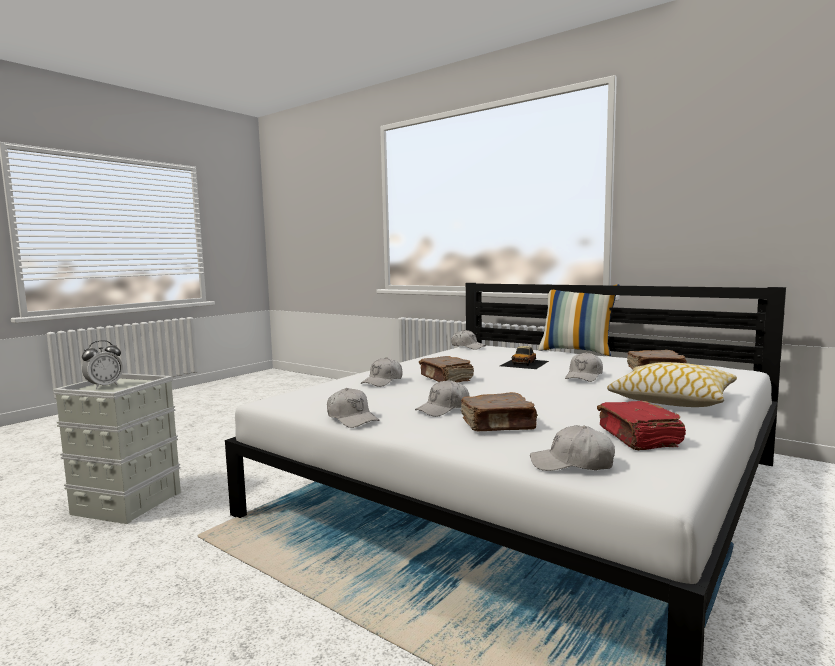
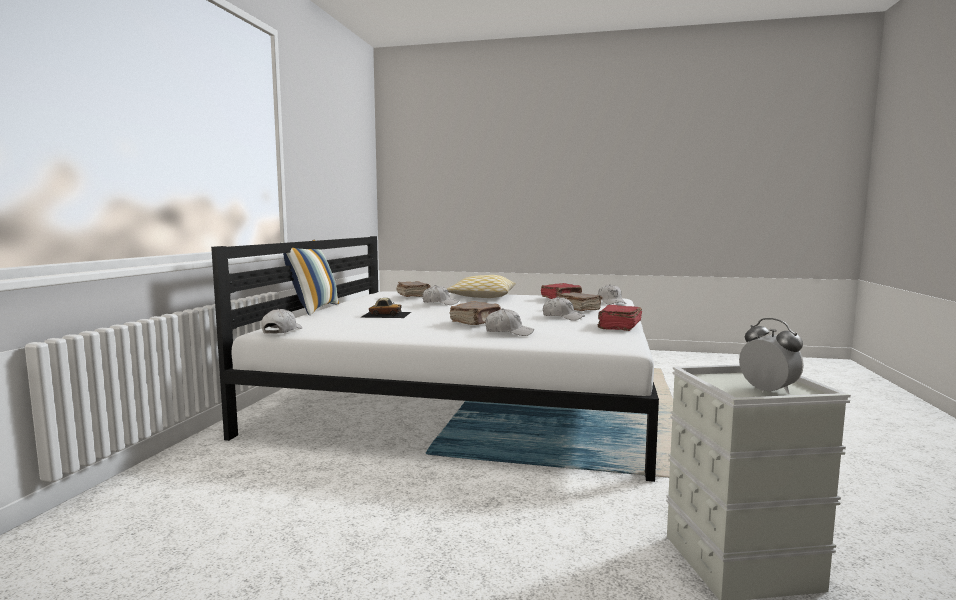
camera: 115 degrees left, 0 degrees up
alarm clock [82,340,123,389] -> alarm clock turned 45 degrees clockwise [739,318,804,394]
white cap [327,388,380,428] -> red book [597,305,642,331]

